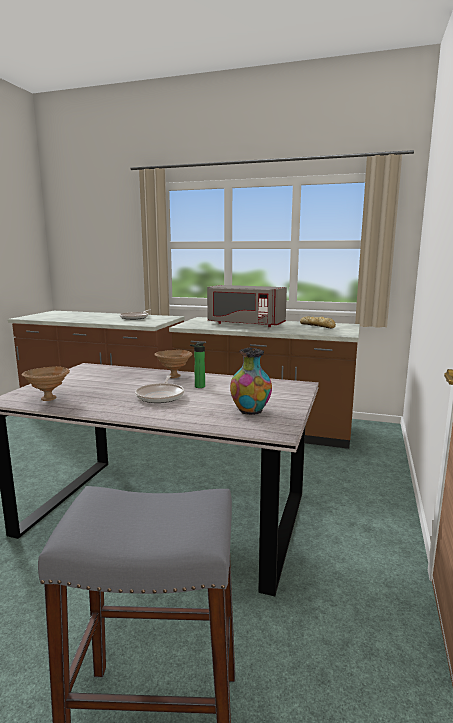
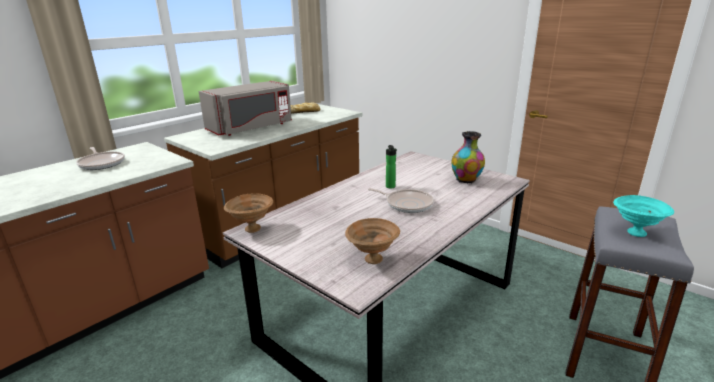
camera: 65 degrees left, 10 degrees up
brown bowl [154,350,192,378] -> brown bowl moved to [224,193,273,233]
none -> turquoise bowl [613,195,674,237]

